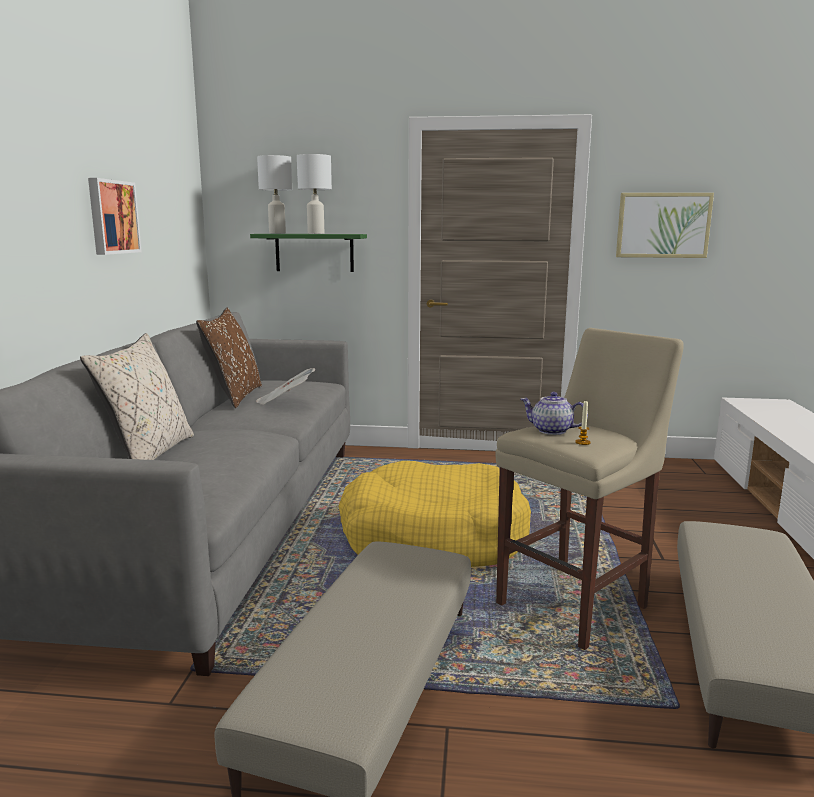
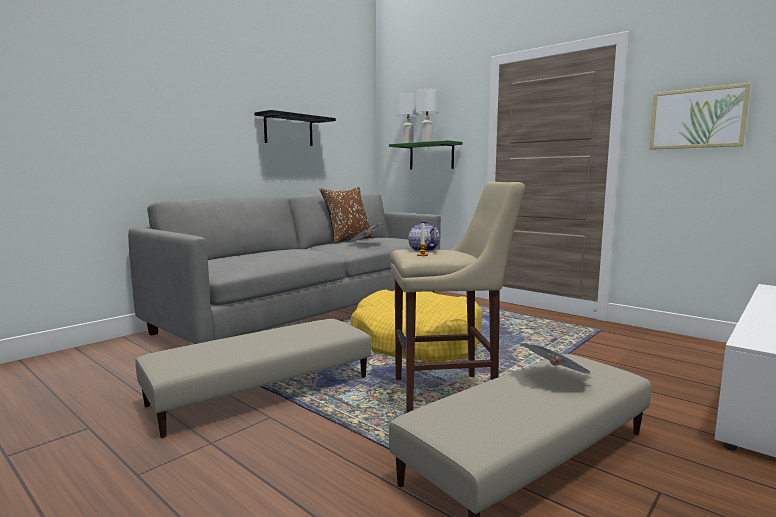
camera: 35 degrees right, 5 degrees down
beige pillow [80,333,194,460] -> none
picture [88,178,142,255] -> black shelf [254,110,336,146]
none -> newspaper [518,343,592,374]

